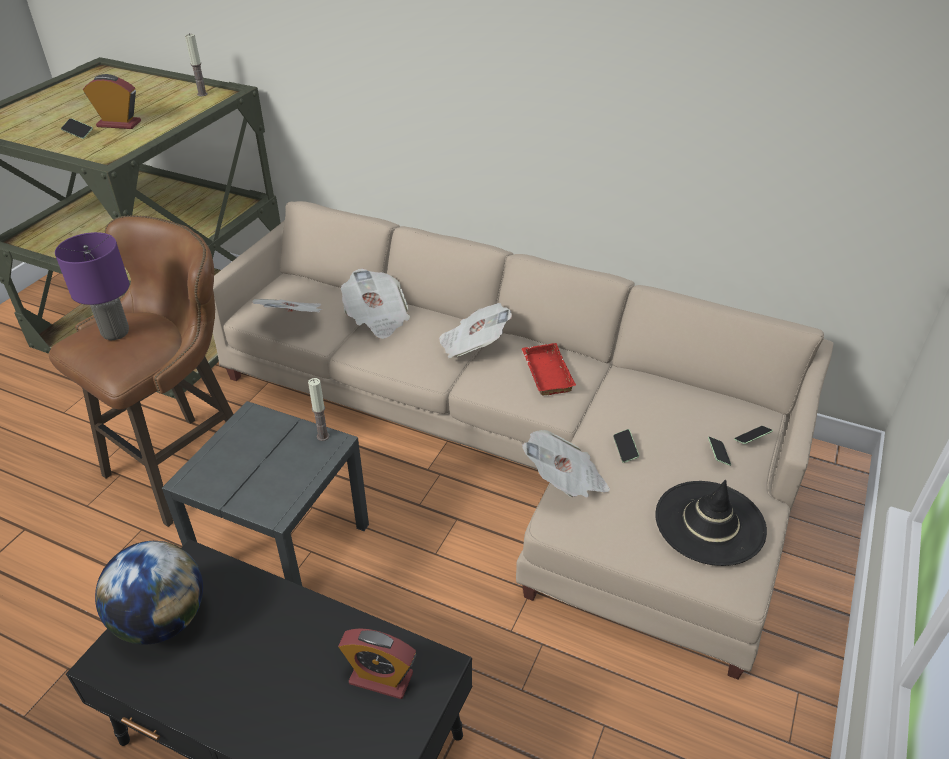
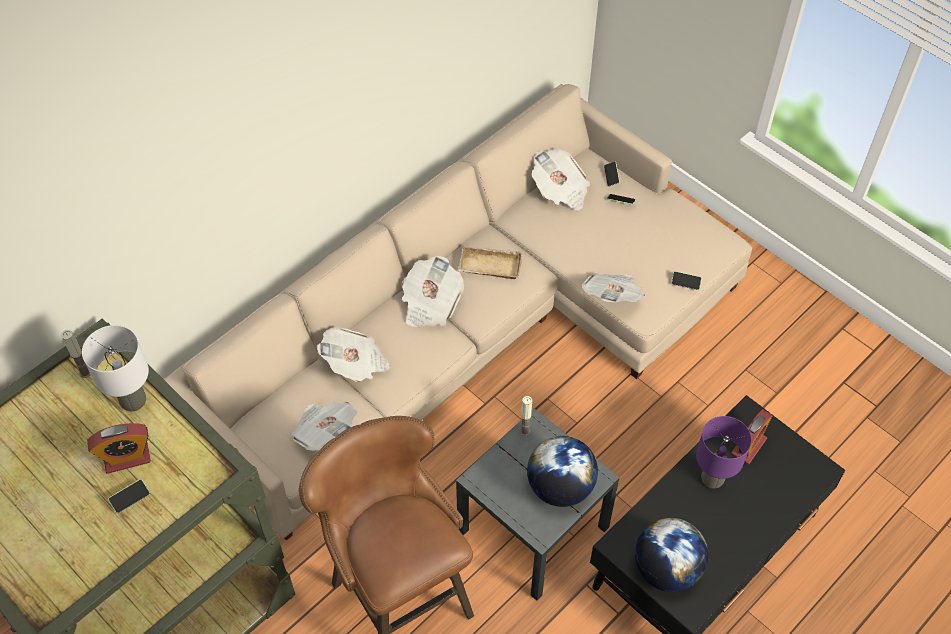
camera: 70 degrees left, 15 degrees up
purple table lamp [55,232,129,340] -> purple table lamp moved to [696,416,752,489]
alarm clock [83,74,141,129] -> alarm clock turned 135 degrees counterclockwise [87,423,151,474]
red tray [521,343,576,395] -> beige tray [458,245,523,279]
phone [613,429,639,463] -> phone moved to [672,271,702,290]
black hat [655,480,767,566] -> none
none -> white table lamp [82,325,149,411]
none -> globe [527,436,598,507]
none -> newspaper [531,149,590,211]

